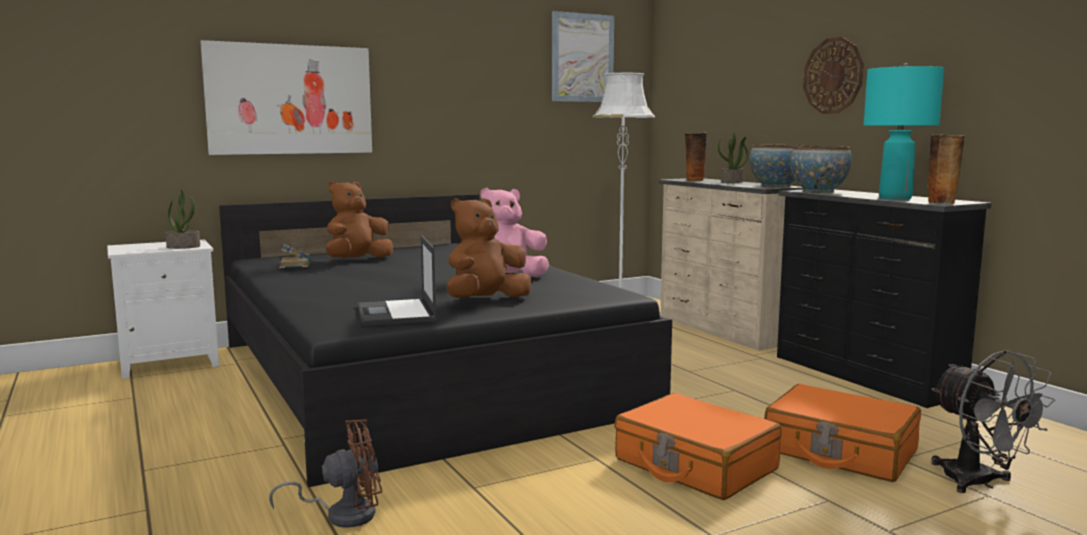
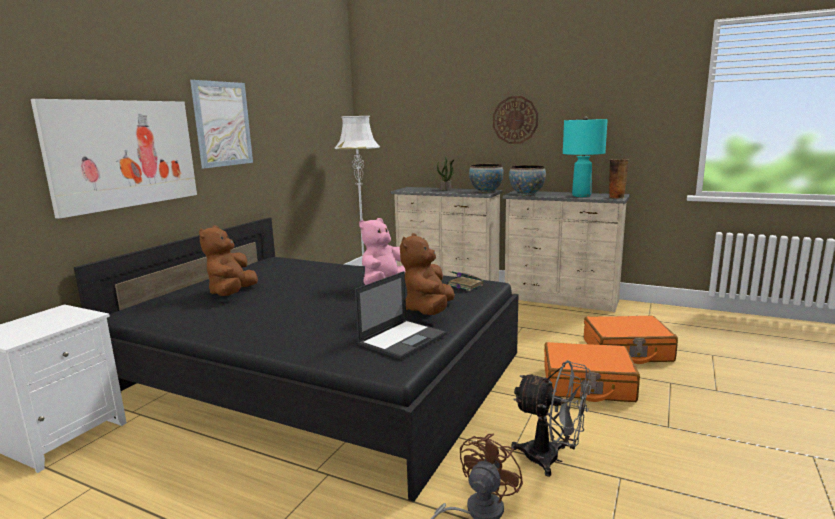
camera: 35 degrees left, 5 degrees up
potted plant [166,190,200,249] -> none
book [279,244,311,268] -> book moved to [448,270,484,291]
laptop [358,235,437,326] -> laptop turned 90 degrees counterclockwise [355,271,447,360]
picture [552,11,614,102] -> picture moved to [190,80,253,169]
vase [684,132,707,181] -> none
black dresser [777,189,992,408] -> beige dresser [503,191,630,312]
grey fan [931,350,1056,493] -> grey fan moved to [511,360,591,477]

